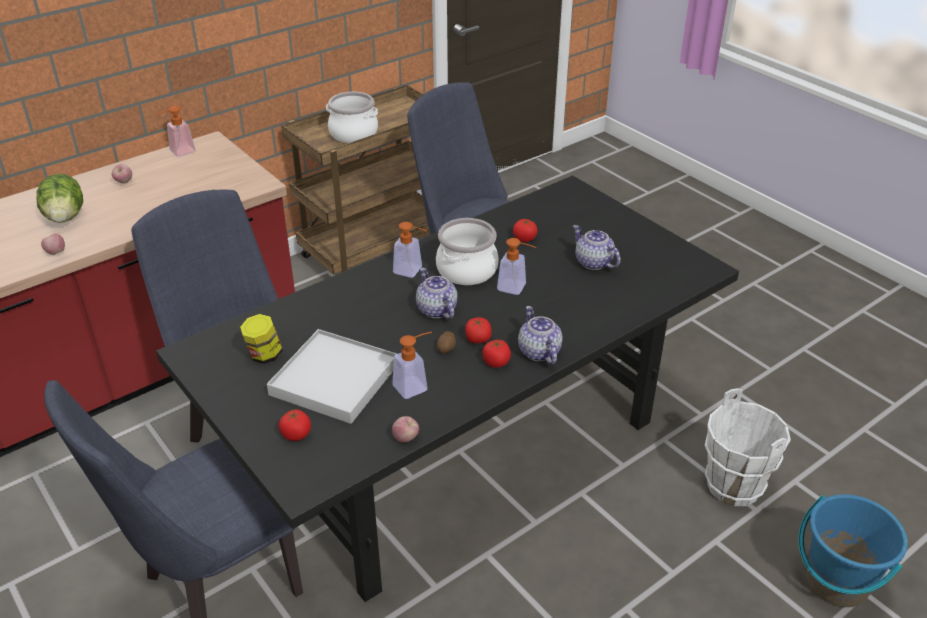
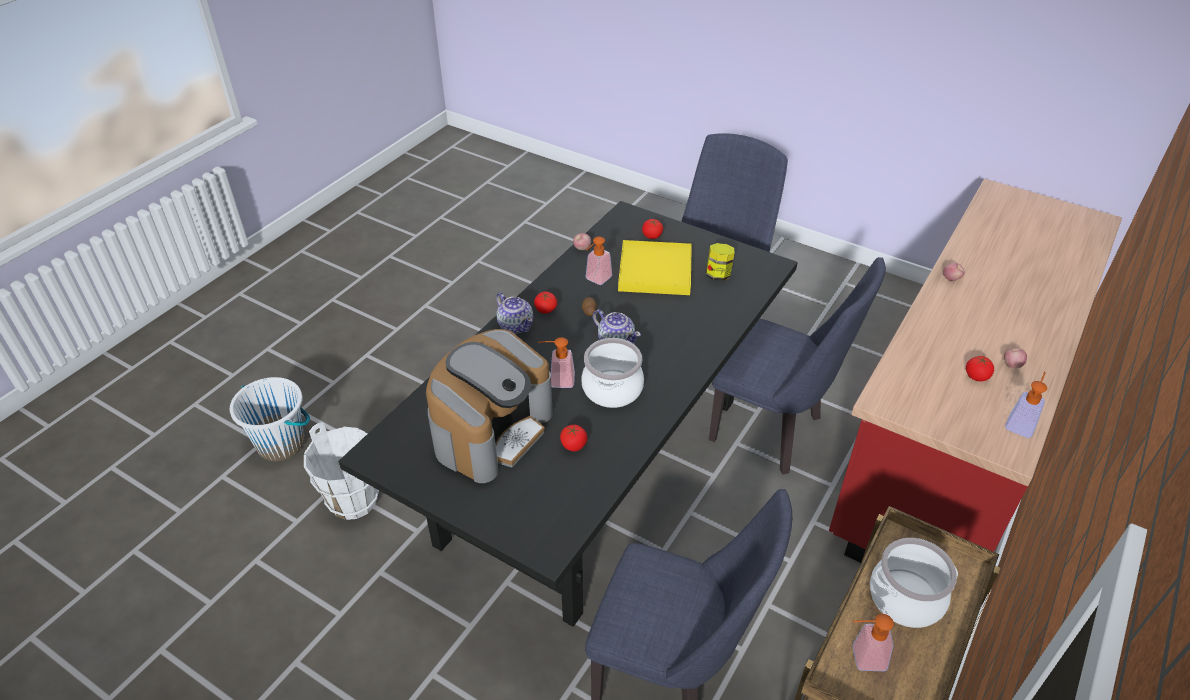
camera: 160 degrees right, 5 degrees up
lettuce [36,174,83,223] -> none
white tray [267,329,397,424] -> yellow tray [618,240,692,295]
soap dispenser [393,222,427,278] -> soap dispenser moved to [853,614,894,671]
tomato [465,317,492,343] -> tomato moved to [966,356,994,381]
teapot [573,225,621,270] -> coffee machine [426,329,553,483]
blue bucket [799,494,908,607] -> white bucket [230,377,310,461]

